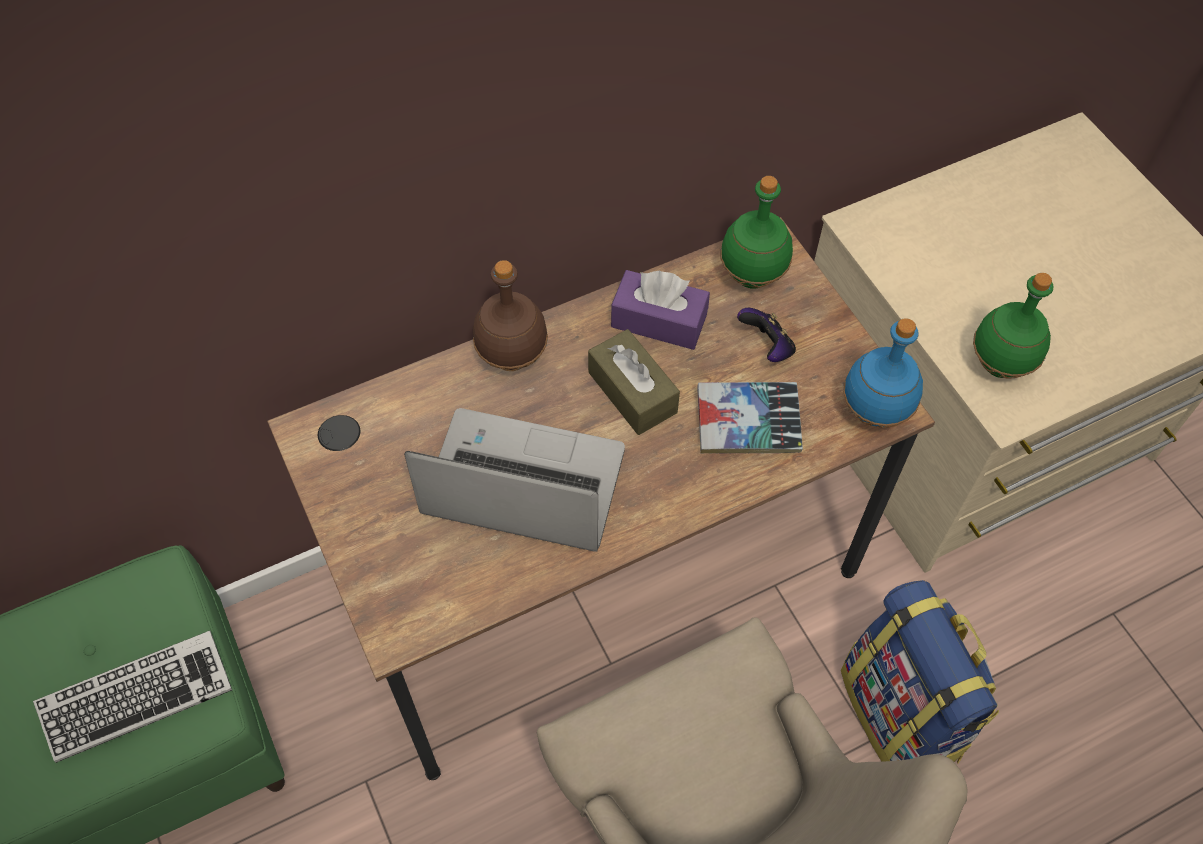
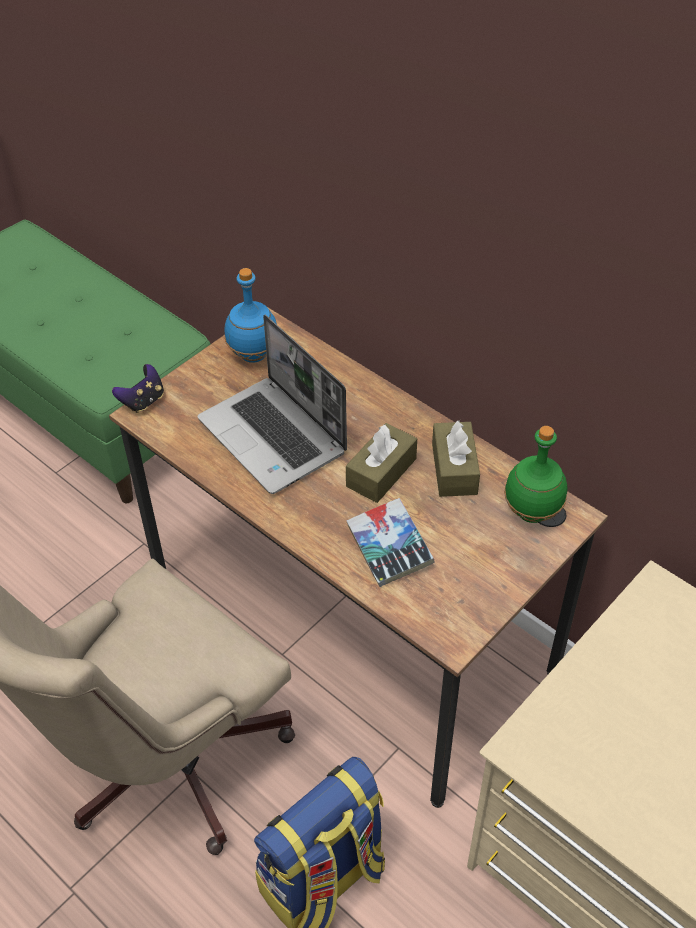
camera: 70 degrees right, 10 degrees down
keyboard [33,631,232,763] -> none
laptop [404,408,625,552] -> laptop turned 150 degrees clockwise [198,315,347,494]
brown bottle [473,260,548,371] -> none
purple tissue box [611,270,710,350] -> brown tissue box [432,420,480,497]
game controller [737,308,796,362] -> game controller moved to [112,364,164,413]
blue bottle [843,318,923,428] -> blue bottle moved to [224,268,277,363]
green bottle [973,273,1053,379] -> none

